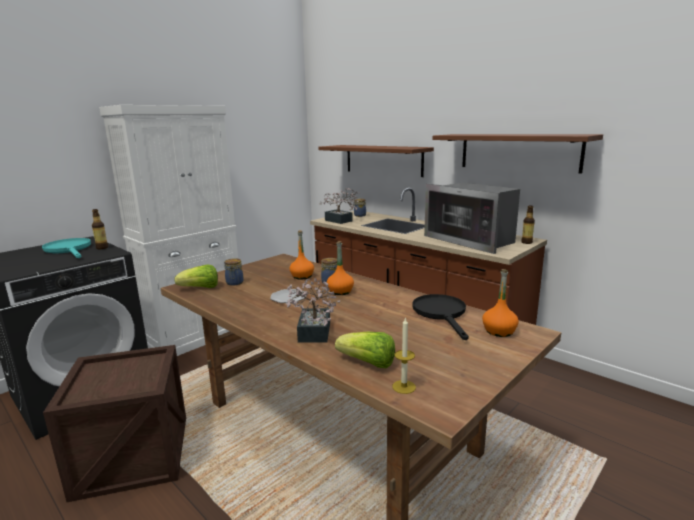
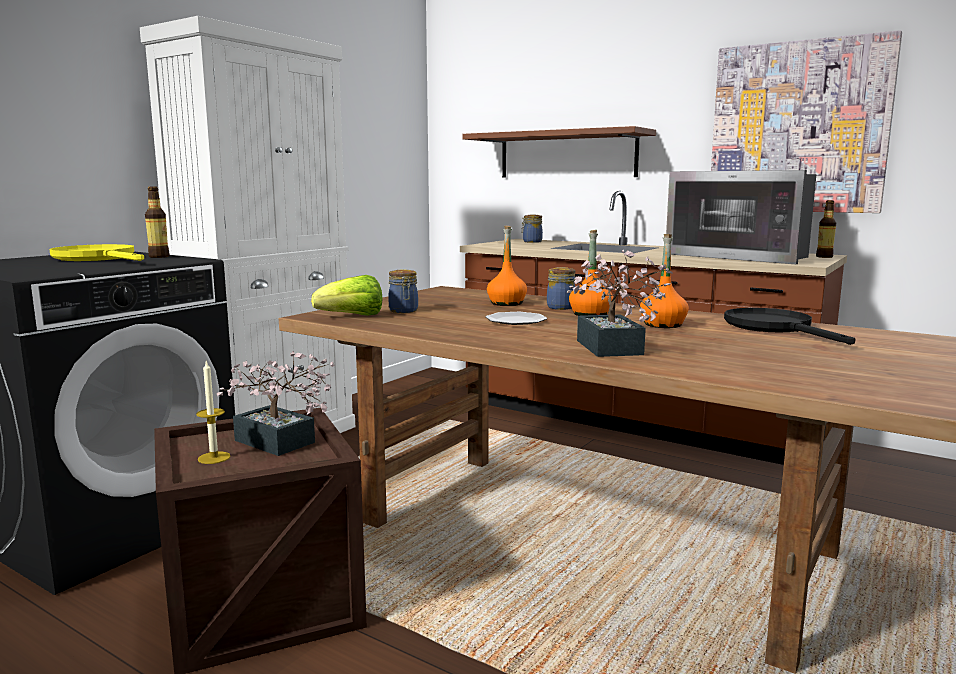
camera: 10 degrees left, 5 degrees down
turquoise frying pan [42,238,91,258] -> yellow frying pan [49,244,144,261]
potted plant [319,188,360,224] -> potted plant moved to [217,351,335,456]
lettuce [335,332,395,368] -> none
candle [392,317,416,394] -> candle moved to [196,361,231,464]
shelf [433,134,603,174] -> picture [711,30,902,213]
orange bottle [482,269,519,337] -> orange bottle moved to [640,234,689,328]

